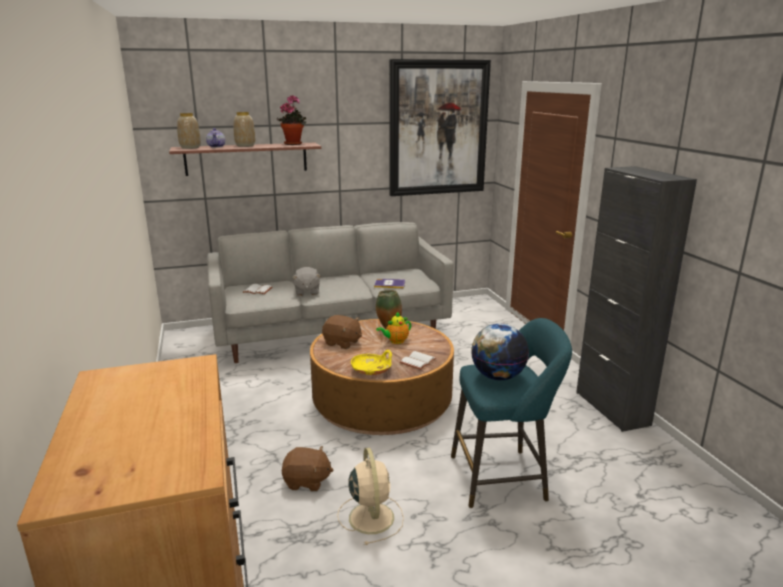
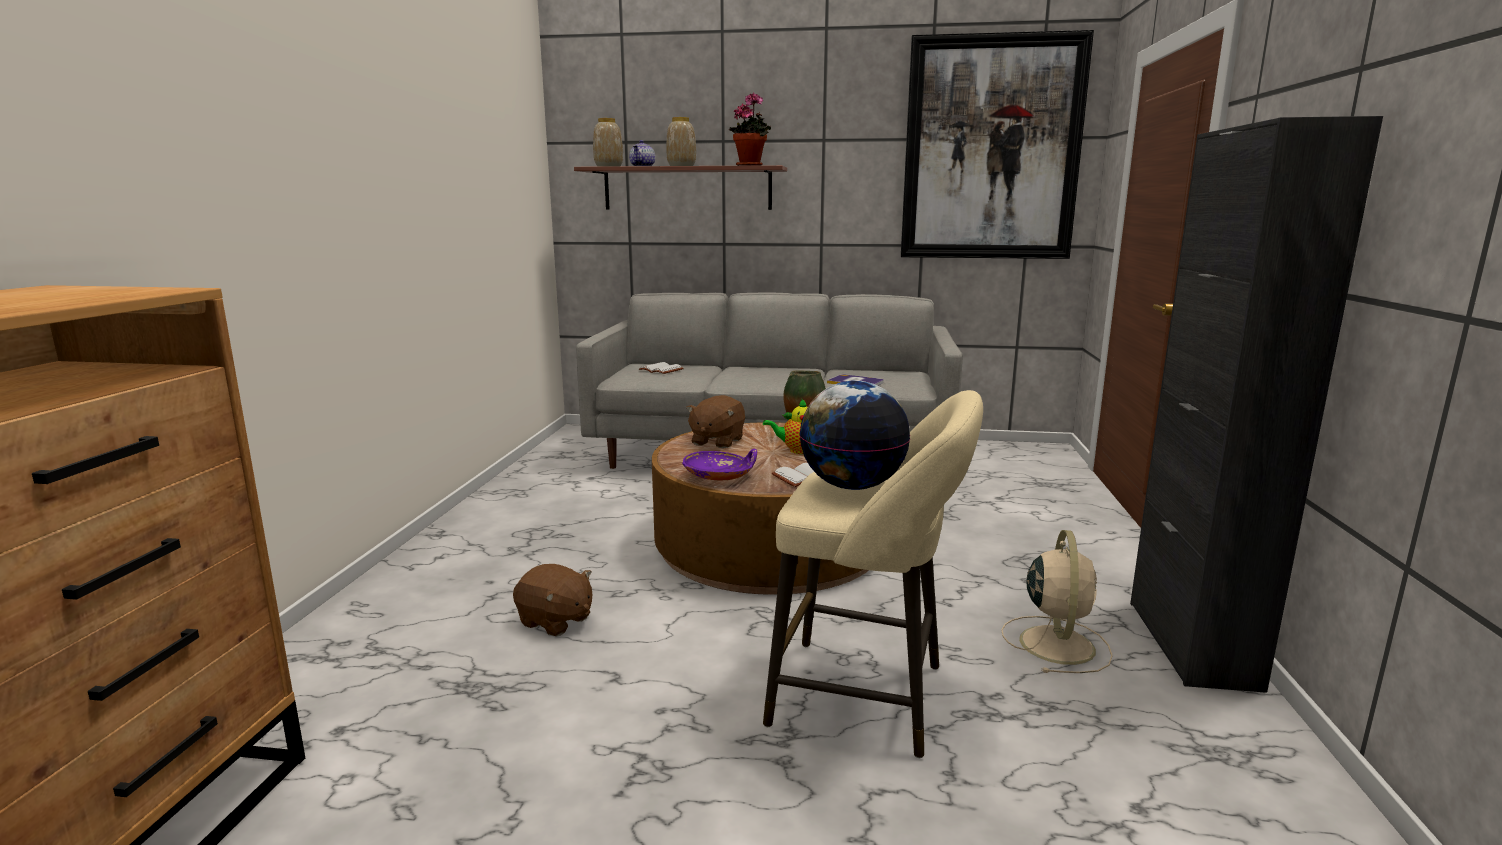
camera: 25 degrees right, 5 degrees down
grey plush toy [292,267,321,296] -> none
brown plush toy [322,315,362,349] -> brown plush toy turned 60 degrees clockwise [686,395,745,448]
beige fan [337,448,404,545] -> beige fan moved to [1001,530,1113,673]
yellow bowl [351,350,392,375] -> purple bowl [682,449,757,480]
turquoise stool [451,318,572,508] -> beige stool [763,390,983,758]

